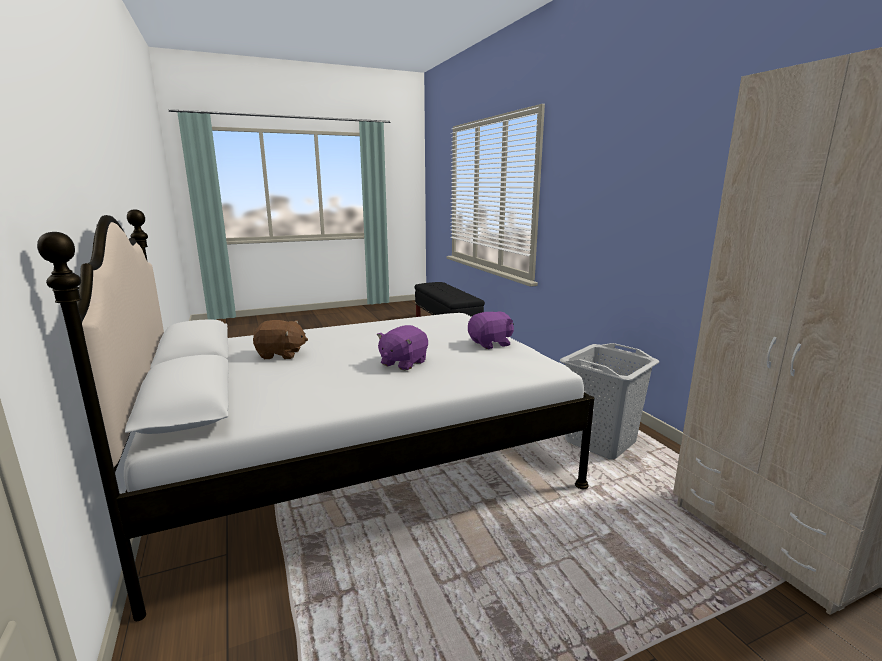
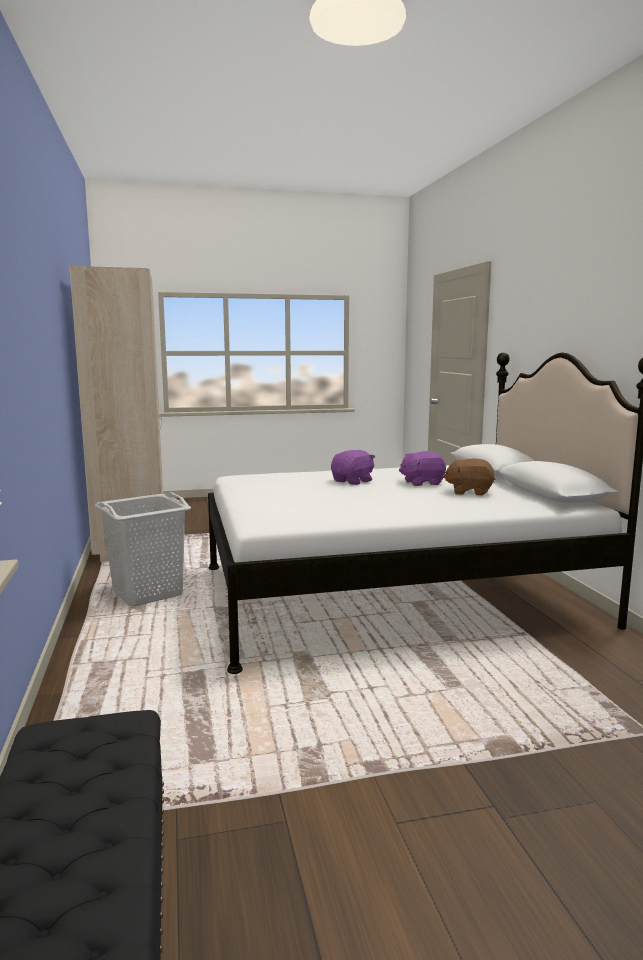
camera: 170 degrees left, 5 degrees down
purple plush toy [468,311,514,349] -> purple plush toy moved to [399,451,446,486]

